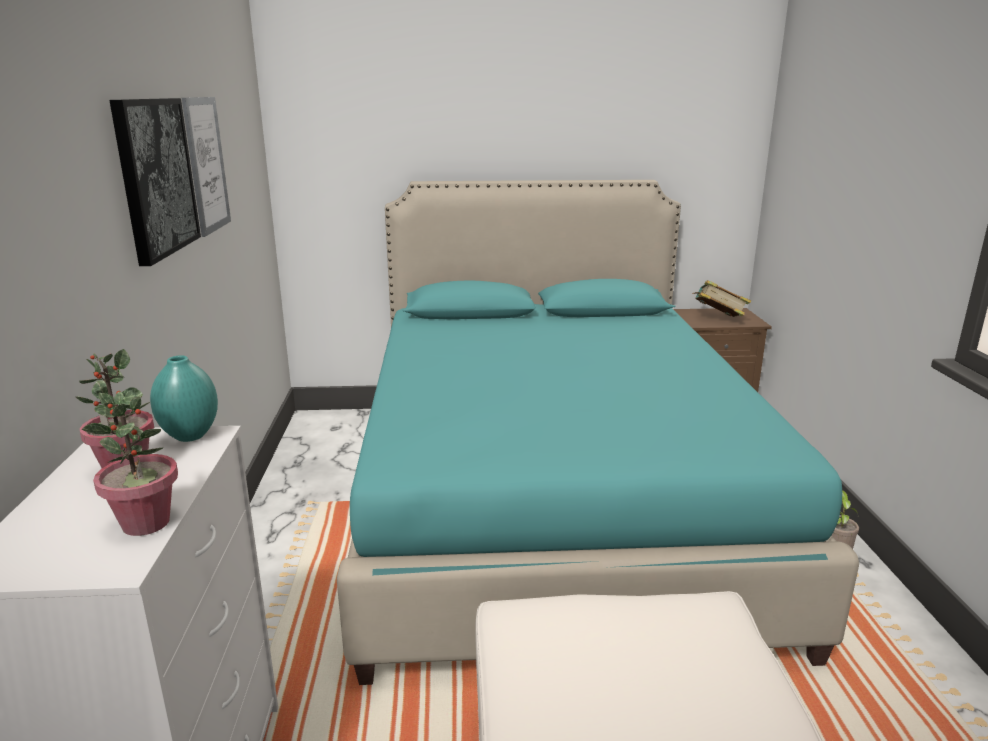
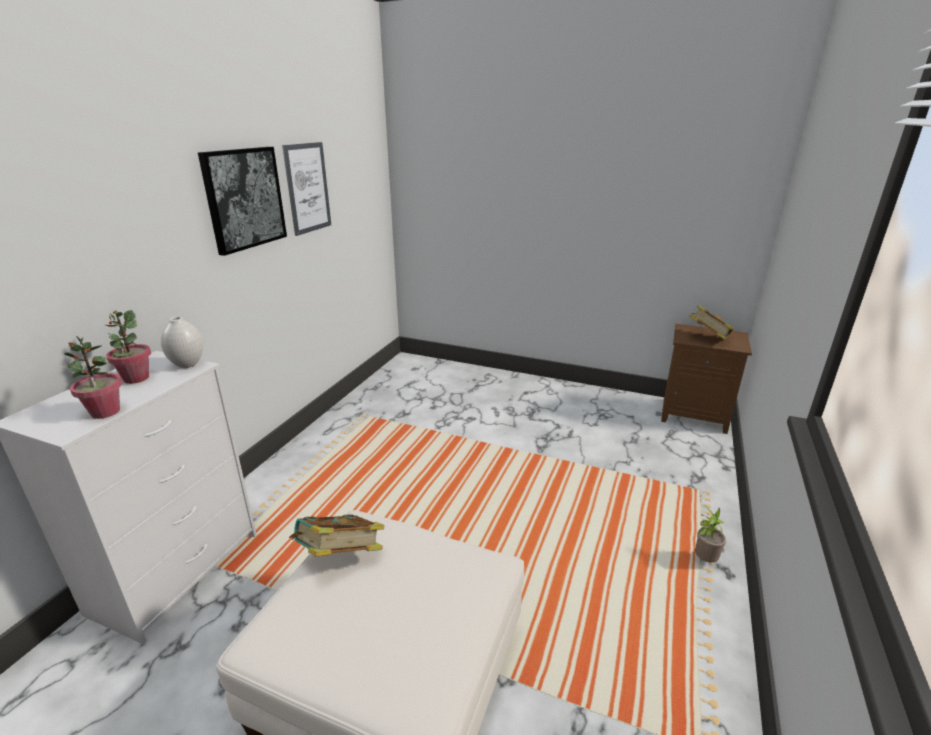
camera: 25 degrees right, 5 degrees up
turquoise vase [150,355,218,442] -> white vase [161,317,203,368]
turquoise bed [337,180,859,685] -> none
none -> book [289,514,385,557]

